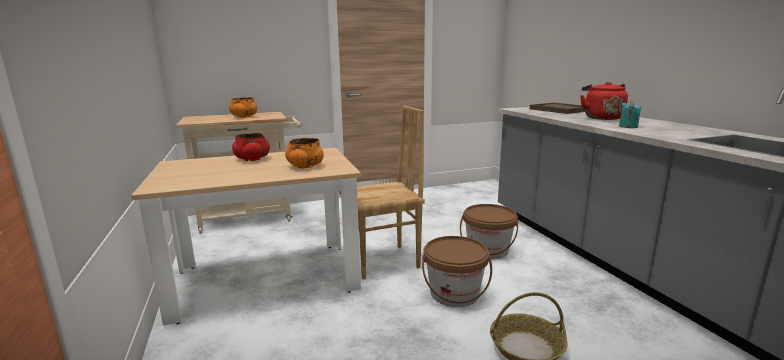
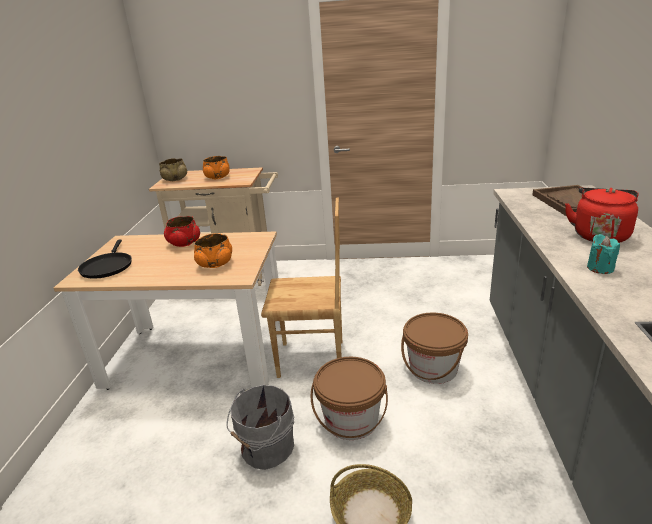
camera: 25 degrees right, 10 degrees up
none -> black frying pan [78,239,132,278]
none -> beige bowl [159,158,187,181]
none -> grey bucket [226,385,294,470]

